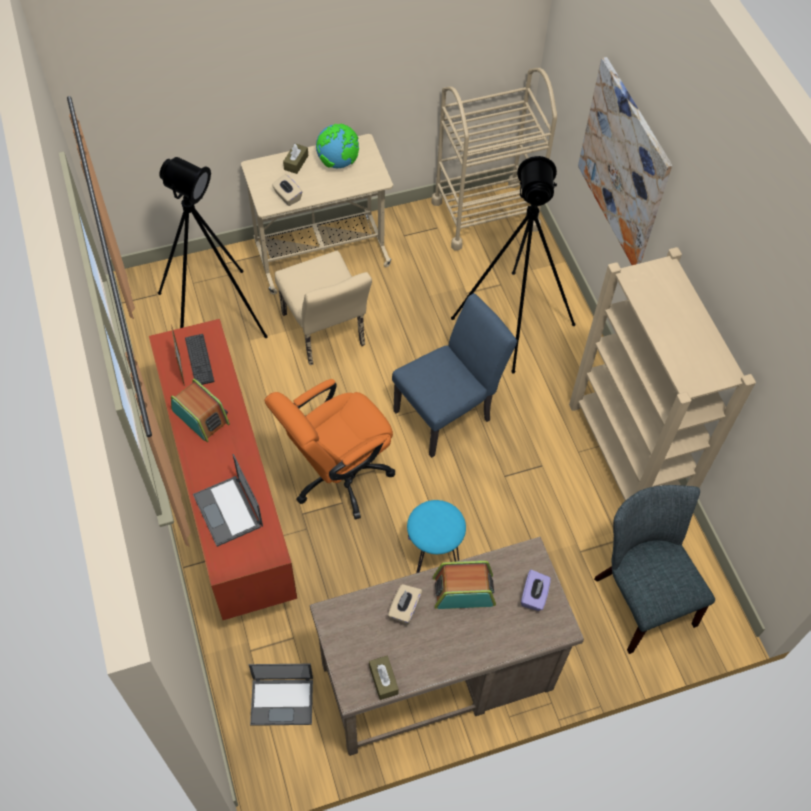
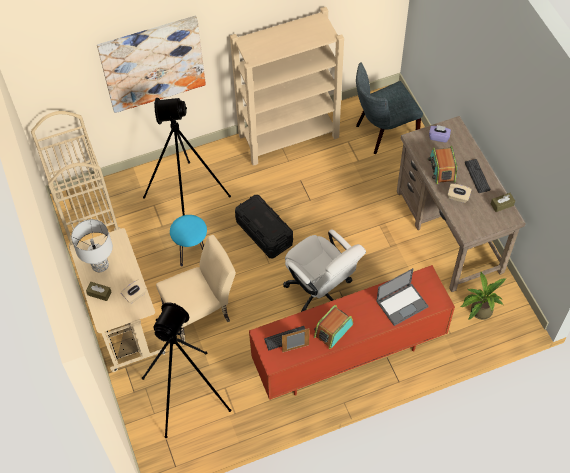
camera: 90 degrees left, 0 degrees up
laptop [249,664,313,726] -> potted plant [461,272,506,320]
orange office chair [264,379,395,520] -> white office chair [283,229,366,312]
globe [316,123,359,168] -> white table lamp [71,219,113,272]
blue chair [392,293,517,458] -> black storage box [235,195,293,258]
turquoise stool [407,500,466,573] -> turquoise stool moved to [170,215,207,266]
none -> keyboard [465,159,490,193]

